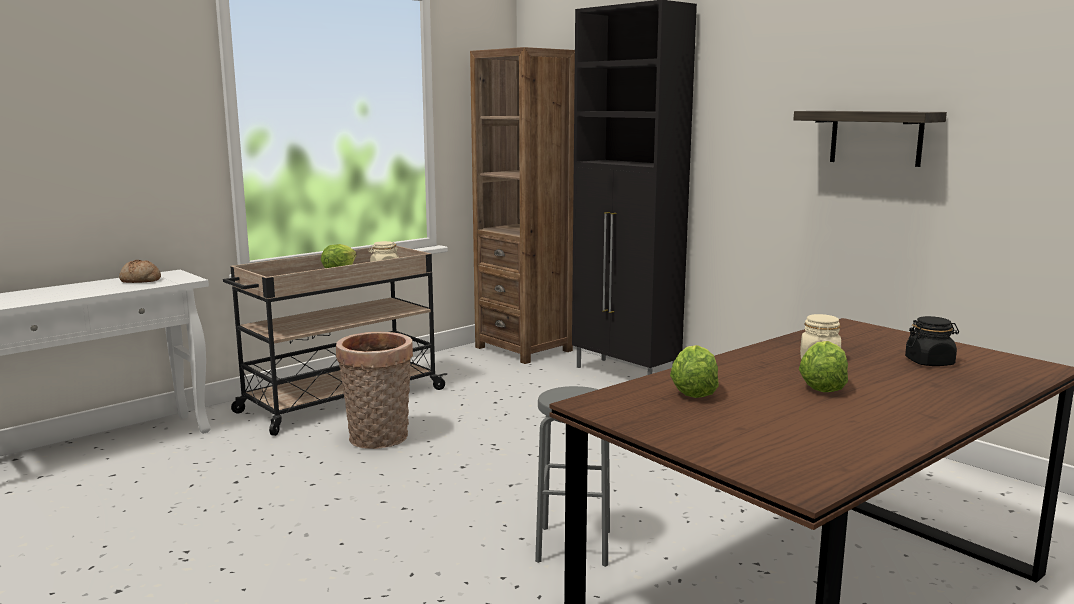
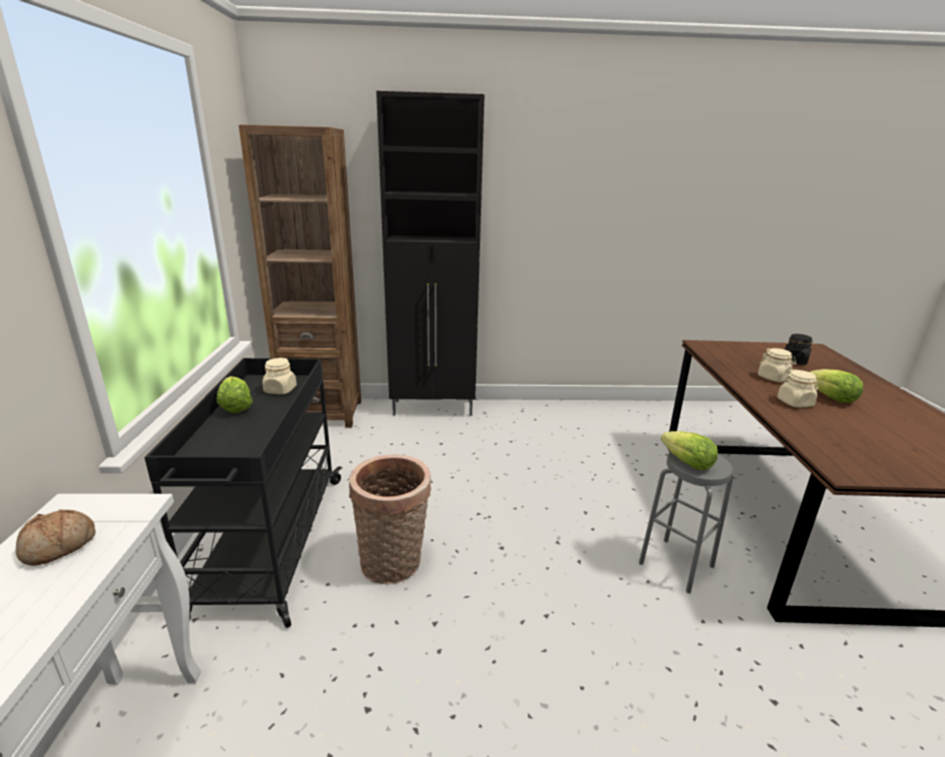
camera: 50 degrees left, 10 degrees up
beige cart [223,246,447,436] -> black cart [145,358,342,628]
lettuce [670,345,719,398] -> lettuce moved to [661,431,718,470]
shelf [793,111,947,167] -> none
none -> beige jar [777,369,818,407]

